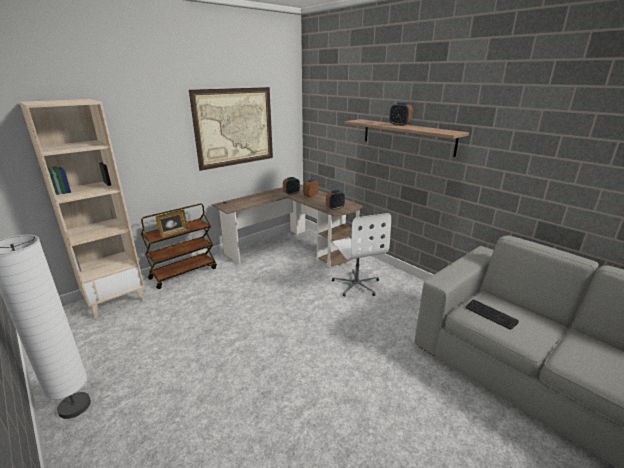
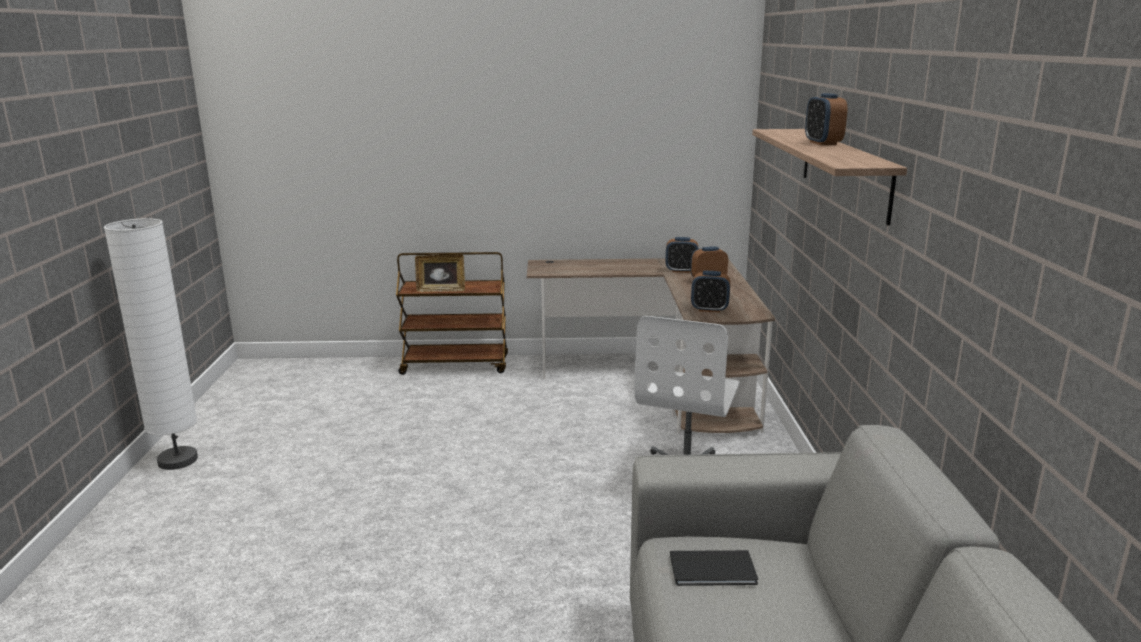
camera: 40 degrees right, 5 degrees down
beige bookcase [20,99,145,319] -> none
picture [189,87,273,171] -> none
keyboard [466,300,519,329] -> black book [670,550,758,586]

